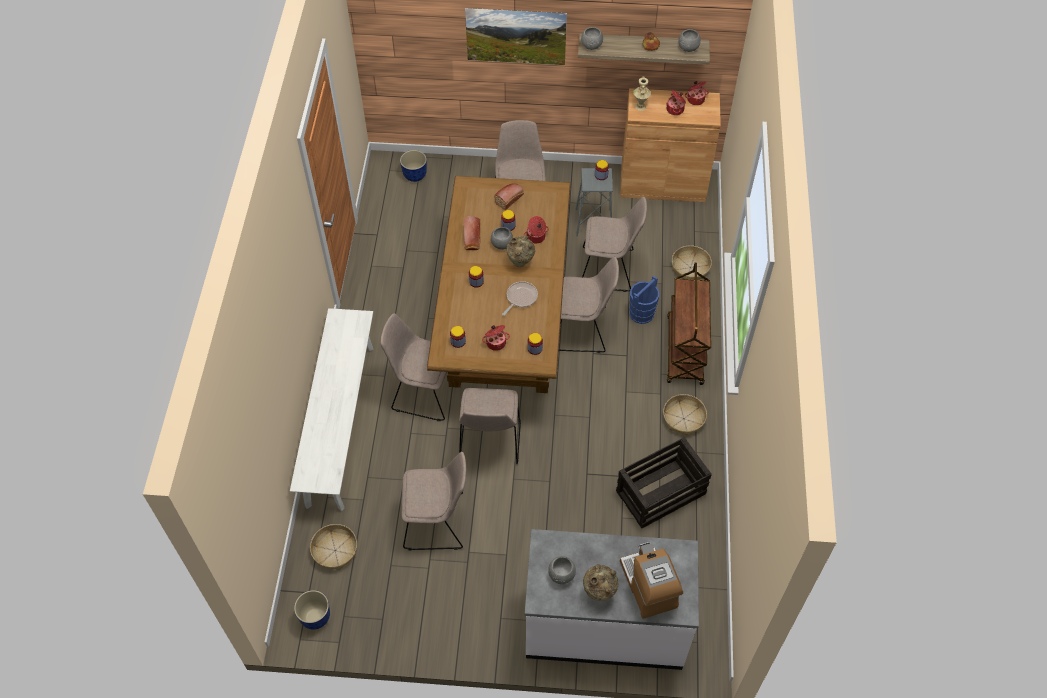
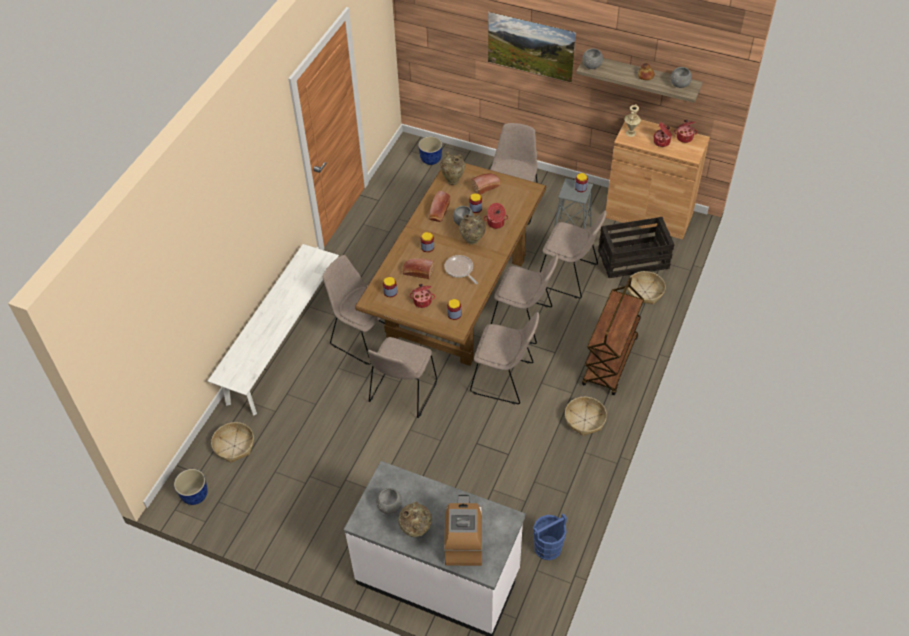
camera: 20 degrees right, 5 degrees down
beige chair [401,452,466,551] -> beige chair moved to [470,312,539,404]
frying pan [502,281,538,316] -> frying pan turned 90 degrees counterclockwise [444,255,478,284]
crate [616,437,712,528] -> crate moved to [598,217,674,278]
blue bucket [630,276,659,324] -> blue bucket moved to [533,513,567,560]
none -> bread [402,258,434,279]
none -> beige vase [440,151,465,185]

